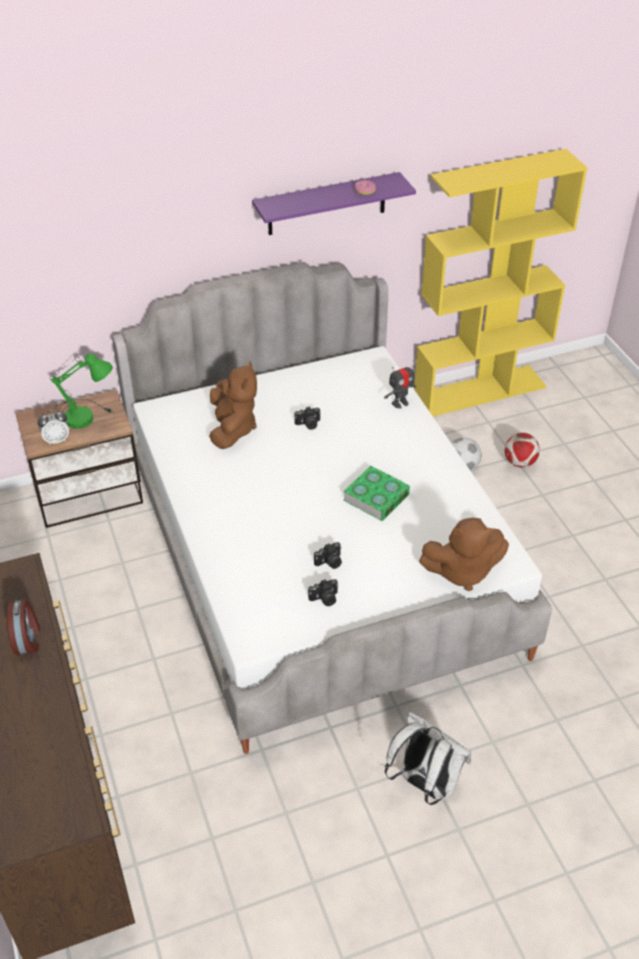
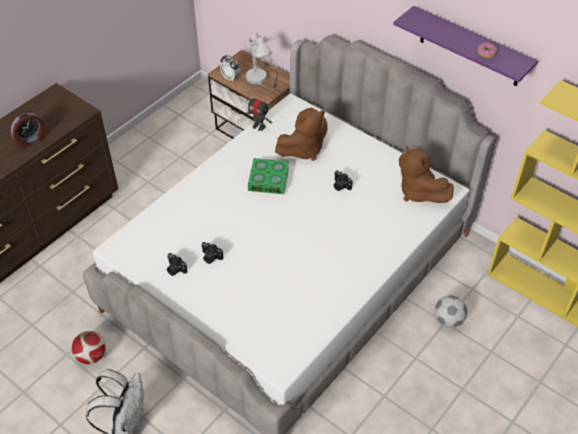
camera: 60 degrees right, 5 degrees up
green table lamp [50,353,113,429] -> white table lamp [246,34,278,88]
book [343,466,410,521] -> book moved to [248,158,289,194]
toy robot [384,361,417,408] -> toy robot moved to [246,92,272,131]
brown plush toy [419,518,509,591] -> brown plush toy moved to [399,147,454,203]
football [504,433,540,467] -> football moved to [72,331,106,364]

